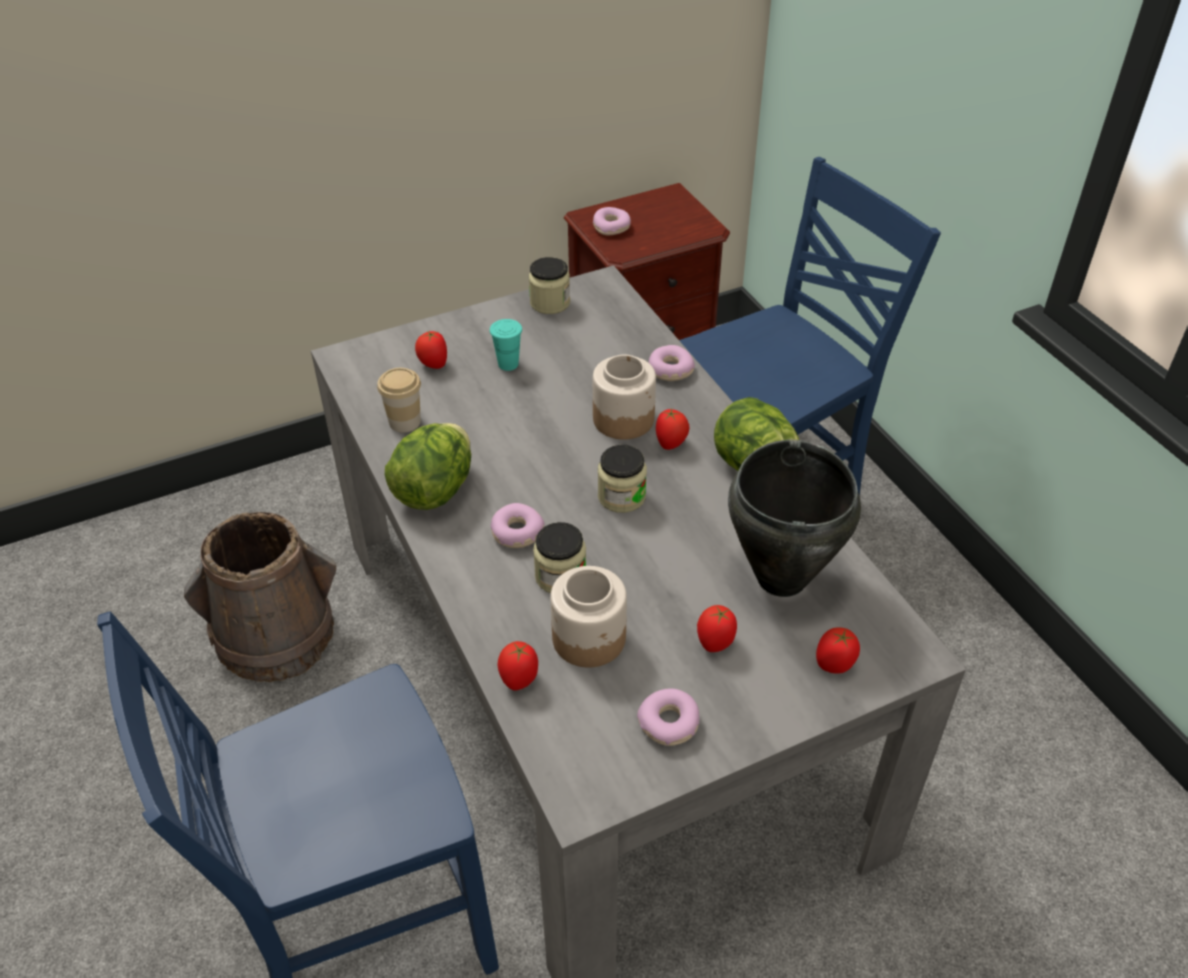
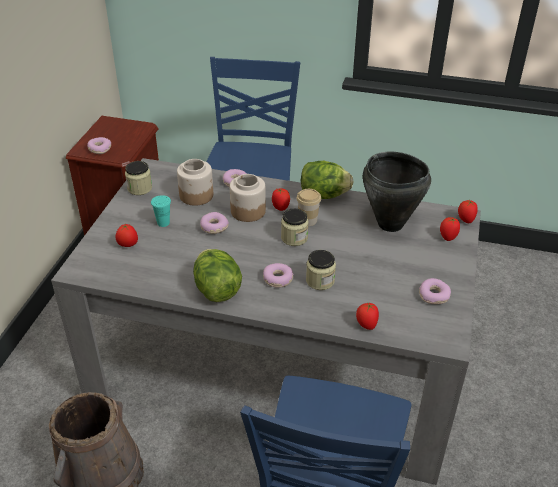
camera: 50 degrees left, 5 degrees down
cup [377,368,421,432] -> cup moved to [296,189,321,226]
jar [550,566,627,668] -> jar moved to [177,159,213,206]
tomato [697,605,737,652] -> tomato moved to [458,199,478,223]
none -> donut [200,212,229,234]

